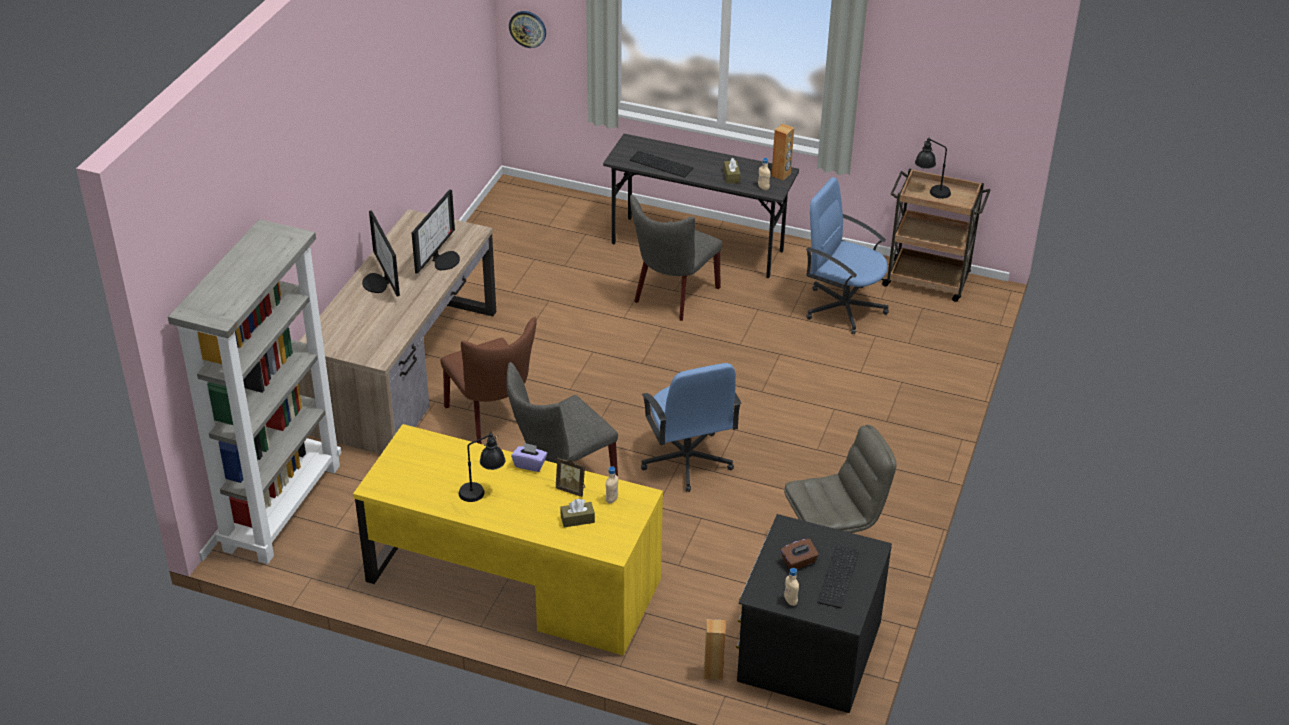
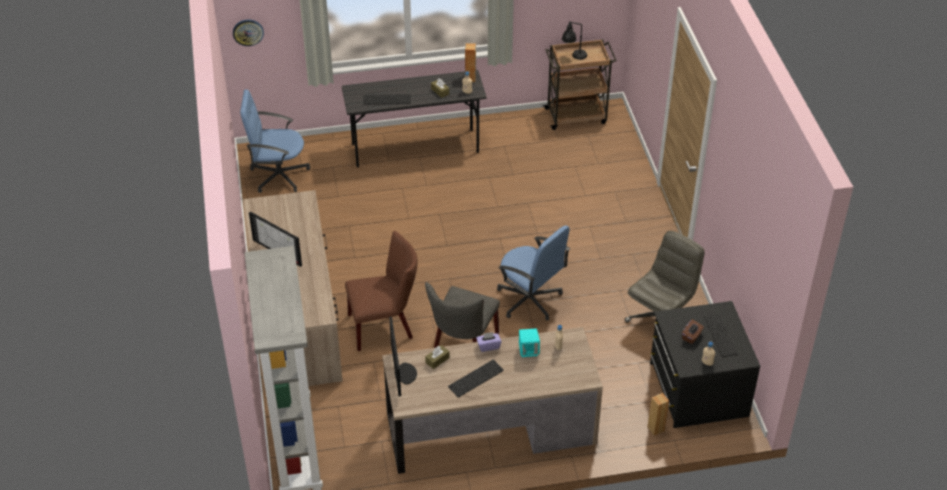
camera: 30 degrees left, 5 degrees up
yellow desk [353,424,663,656] -> brown desk [382,327,603,474]
monitor [412,189,460,274] -> monitor moved to [389,317,417,397]
brown chair [440,317,537,444] -> brown chair turned 45 degrees counterclockwise [345,231,418,351]
black table lamp [459,431,506,502] -> keyboard [448,359,504,398]
picture frame [556,458,585,497] -> turquoise speaker [519,328,540,357]
brown tissue box [560,499,595,528] -> brown tissue box moved to [425,345,450,369]
grey chair [630,195,722,321] -> none
blue office chair [806,177,889,334] -> blue office chair moved to [240,89,310,193]

